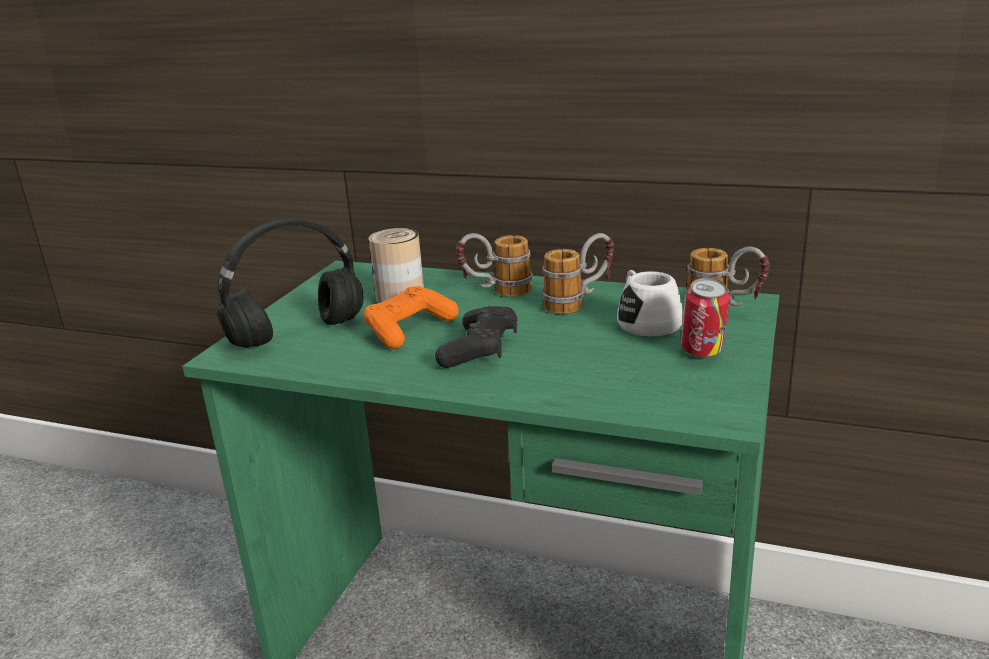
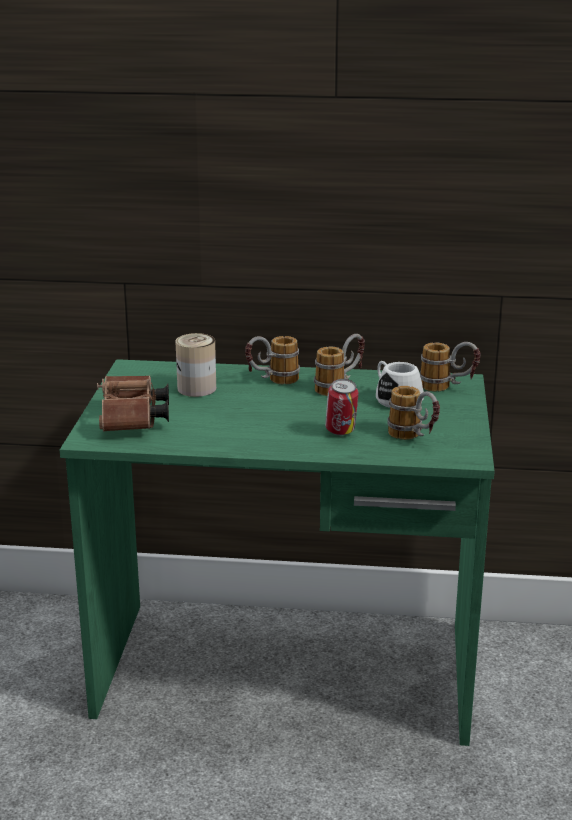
camera: 15 degrees left, 0 degrees up
black headphones [217,218,364,348] -> brown binoculars [97,376,169,432]
orange game controller [363,286,459,349] -> none
black game controller [435,306,517,368] -> none
can [681,278,730,358] -> can moved to [325,379,358,435]
none -> mug [387,386,440,440]

